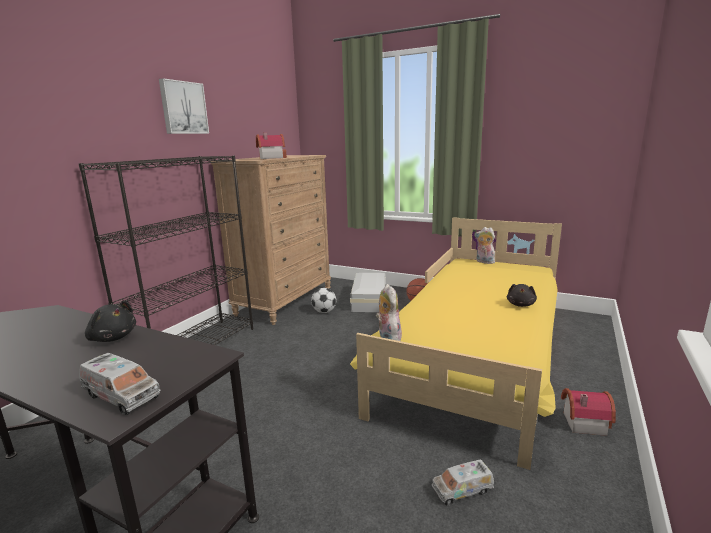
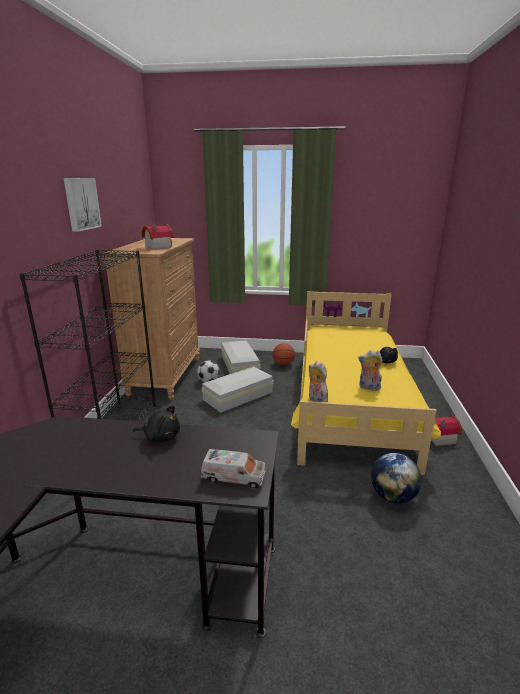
camera: 20 degrees left, 5 degrees up
toy truck [432,460,494,506] -> globe [371,453,422,504]
plush toy [475,227,495,264] -> plush toy moved to [358,350,383,391]
none -> white storage box [201,366,274,413]

